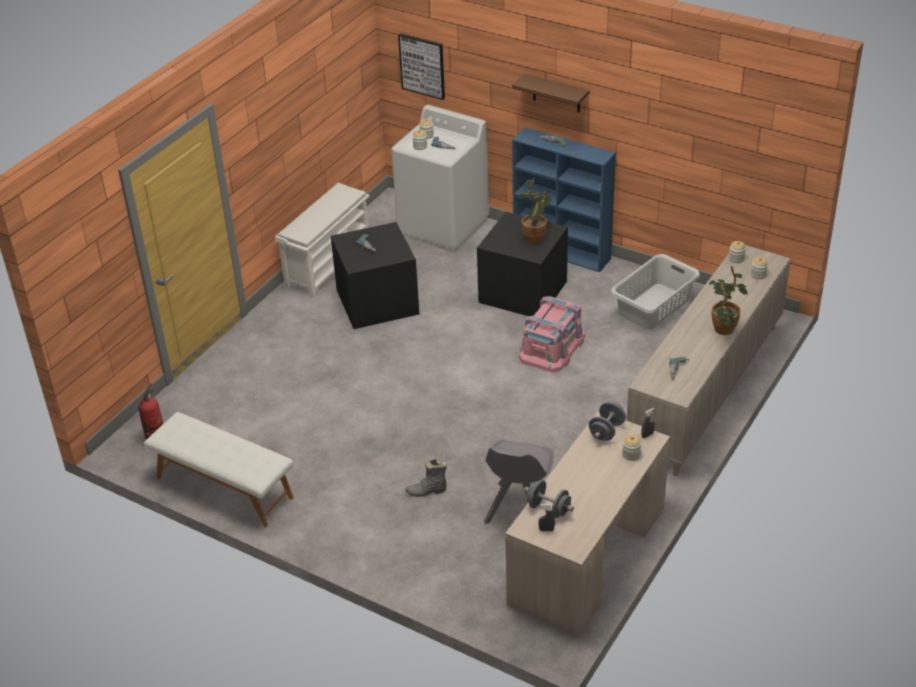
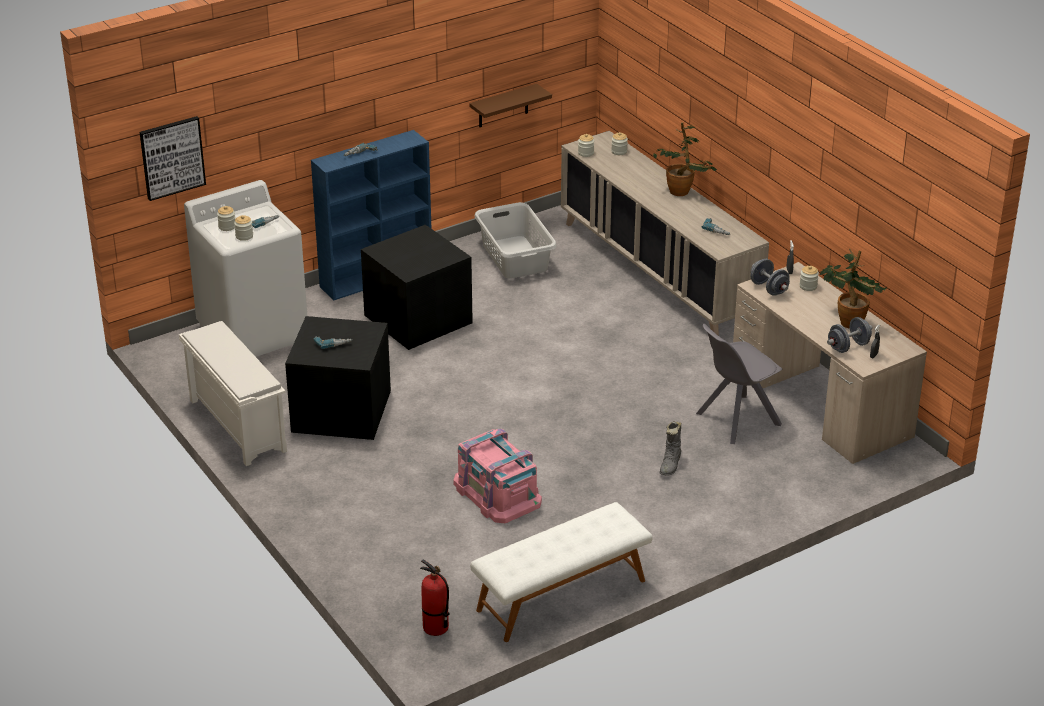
camera: 65 degrees left, 5 degrees down
grey chair [484,440,554,524] -> grey chair turned 105 degrees clockwise [696,324,782,444]
brown shelf [512,73,590,112] -> brown shelf moved to [469,84,552,127]
potted plant [519,178,552,244] -> potted plant moved to [819,249,887,329]
pink storage box [519,296,585,373] -> pink storage box moved to [453,429,542,523]

